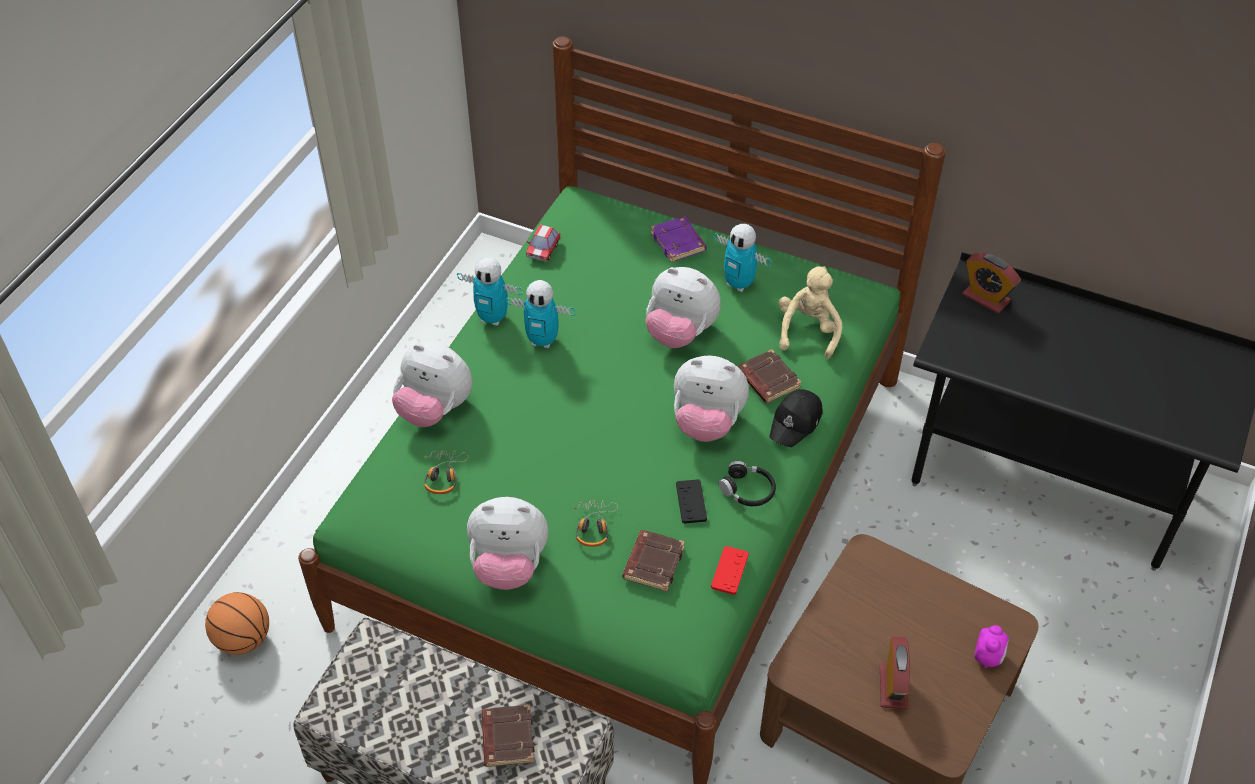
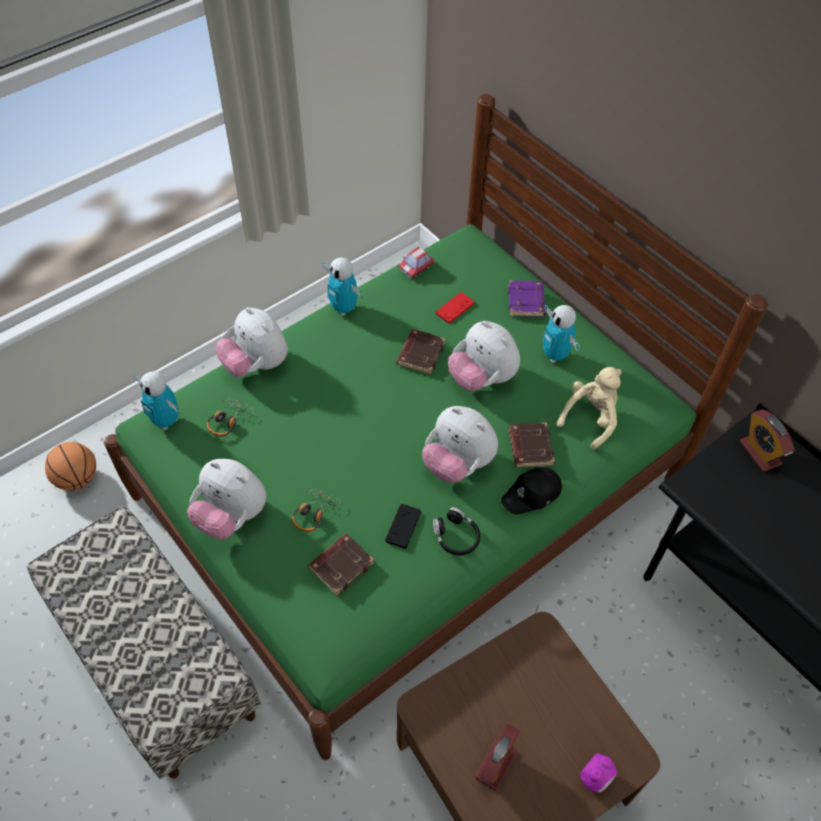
camera: 25 degrees right, 5 degrees up
brown book [482,704,535,767] -> brown book moved to [397,329,445,375]
toy robot [506,280,575,348] -> toy robot moved to [134,371,180,430]
red game controller [711,546,749,595] -> red game controller moved to [436,292,474,323]

